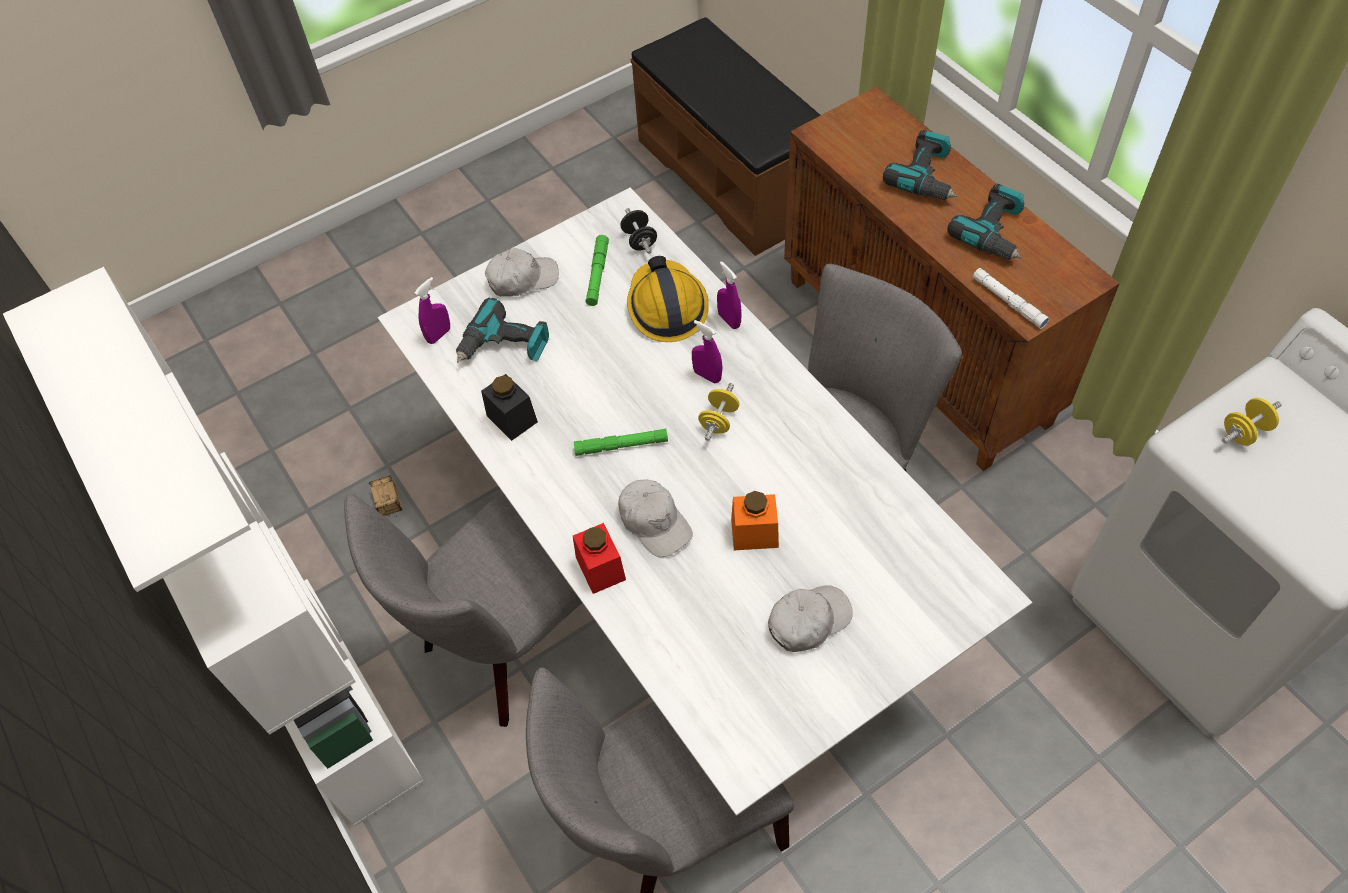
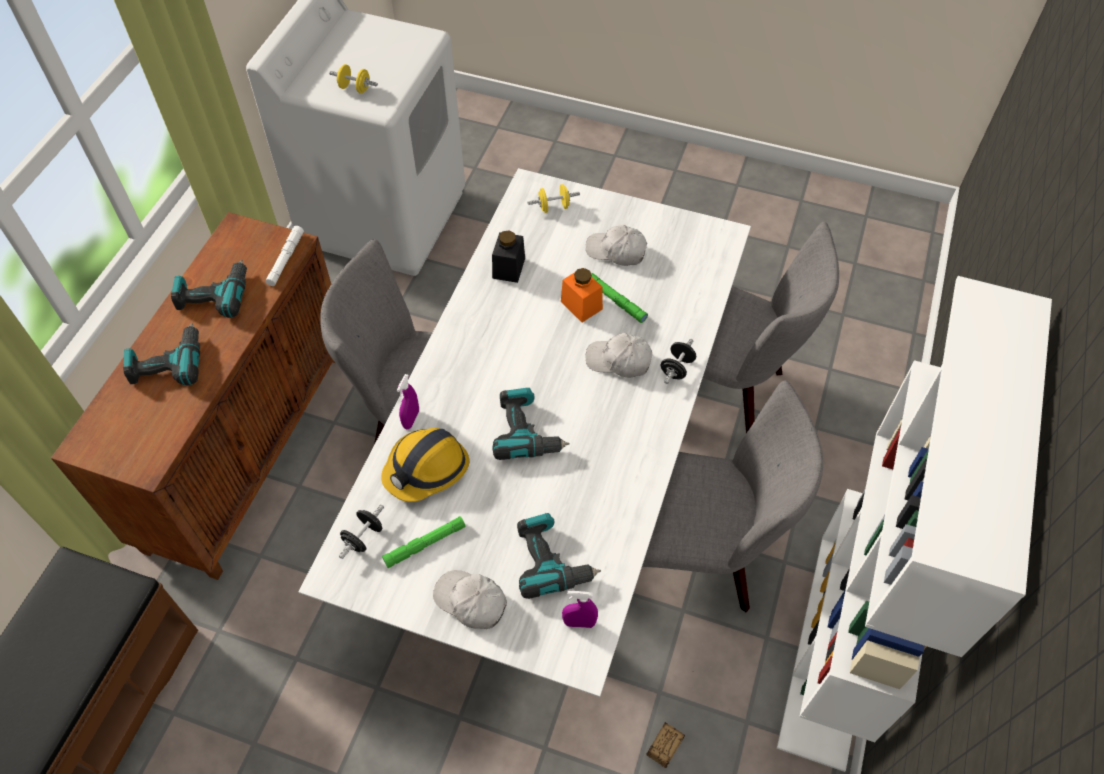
camera: 130 degrees left, 0 degrees up
black jar [481,374,538,441] -> black jar moved to [492,231,525,283]
red jar [573,523,626,594] -> black dumbbell [661,339,696,384]
green flashlight [574,429,668,456] -> green flashlight moved to [591,273,648,323]
white cap [618,479,693,557] -> white cap turned 90 degrees counterclockwise [586,333,652,377]
purple spray bottle [692,320,723,383] -> none
yellow dumbbell [698,383,739,441] -> yellow dumbbell moved to [528,184,580,213]
none -> power drill [492,388,569,460]

